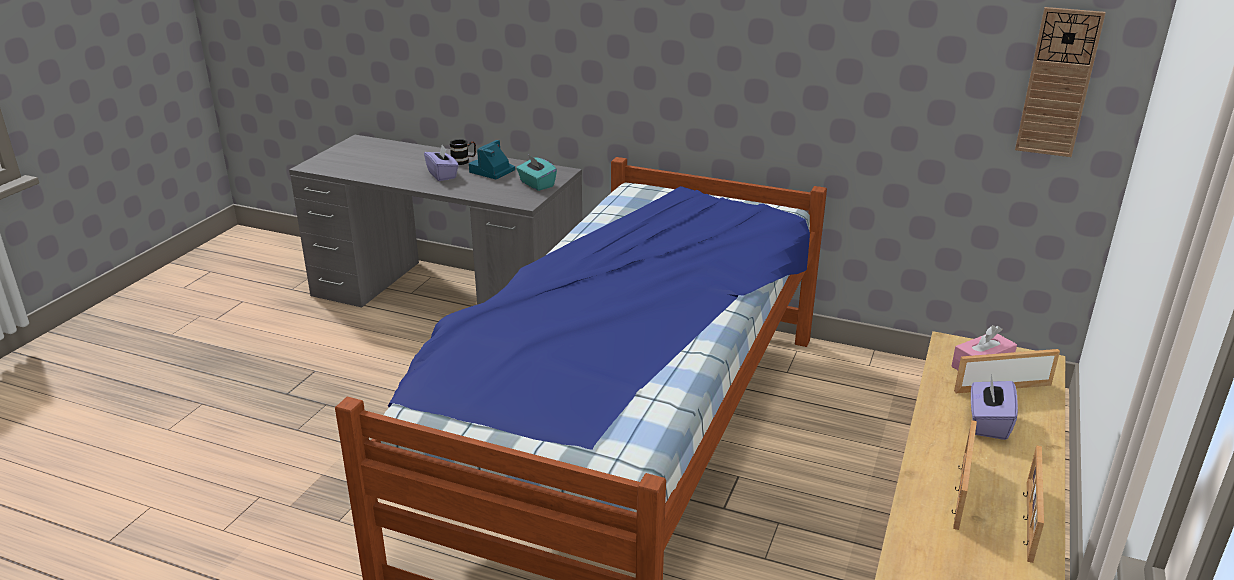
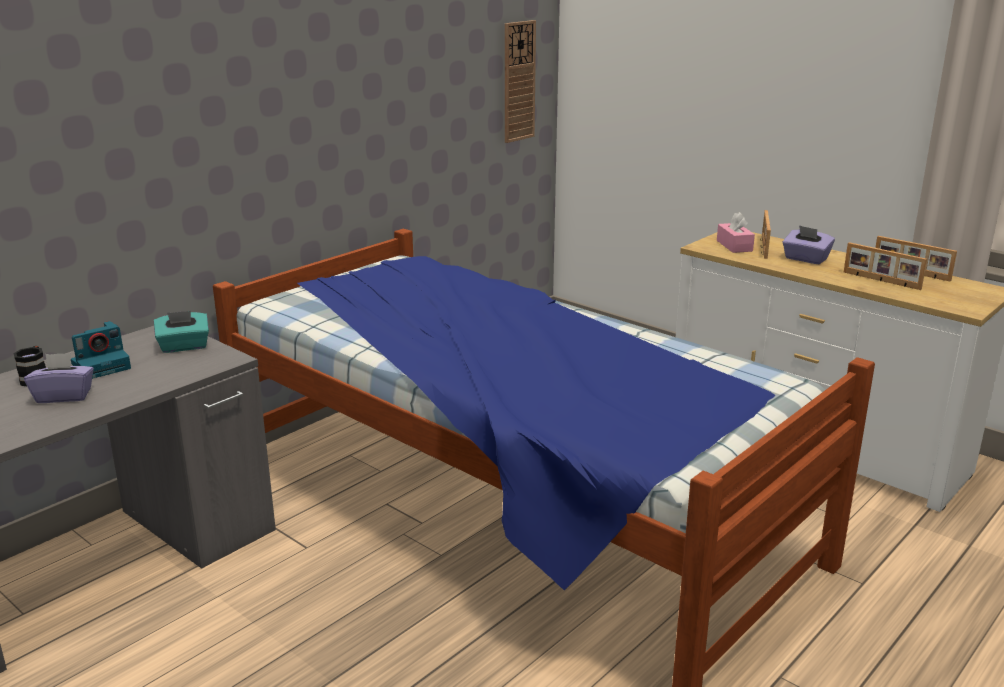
camera: 70 degrees left, 5 degrees down
camera [469,140,515,179] -> camera turned 90 degrees counterclockwise [71,321,131,379]

